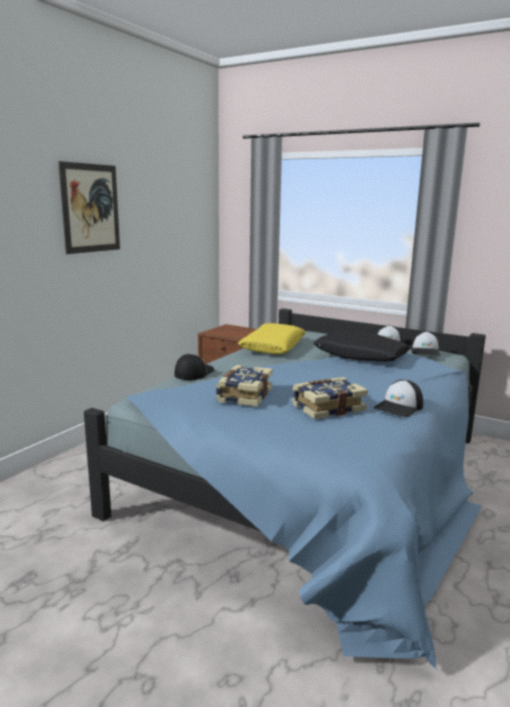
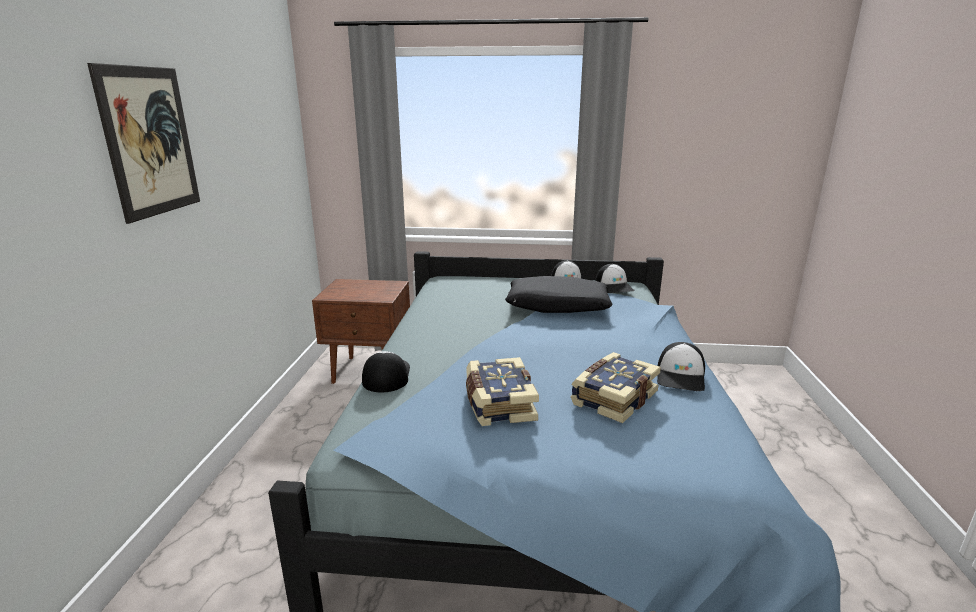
camera: 25 degrees left, 5 degrees up
yellow pillow [238,323,306,354] -> none

